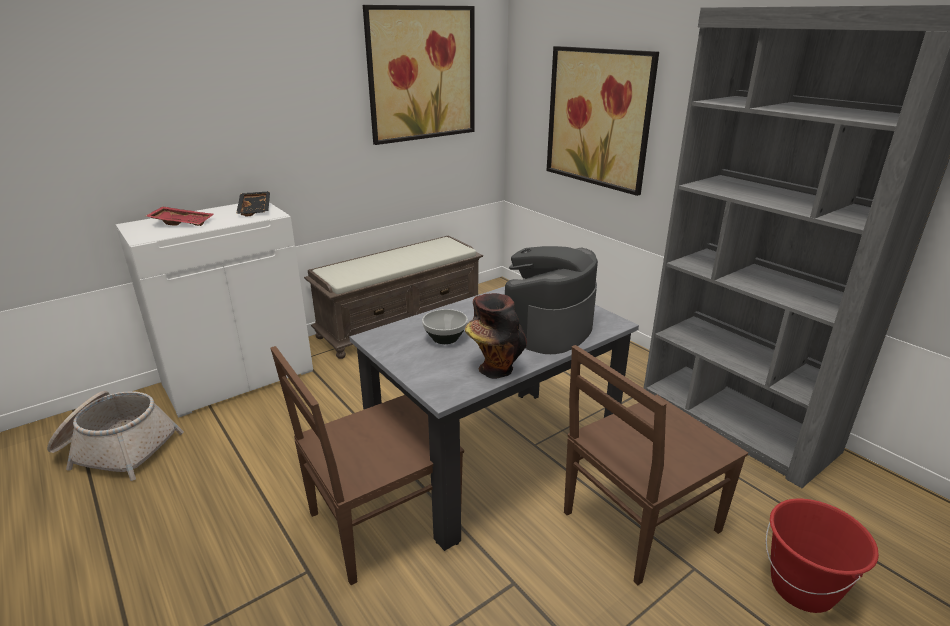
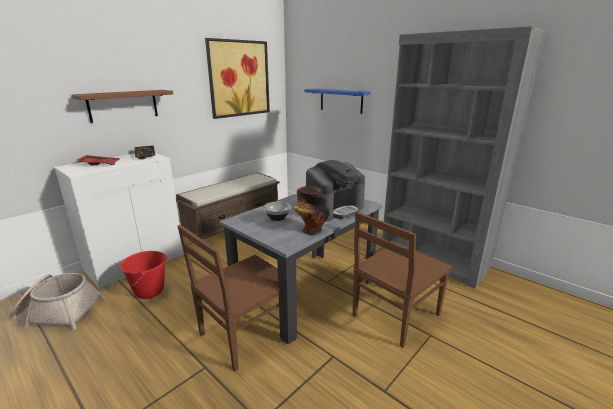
camera: 10 degrees left, 5 degrees down
coffee machine [504,246,598,354] -> coffee machine turned 150 degrees counterclockwise [305,160,365,221]
picture [547,46,659,196] -> blue shelf [304,88,371,114]
red bucket [766,498,879,613] -> red bucket moved to [120,251,167,299]
none -> brown shelf [72,90,173,123]

